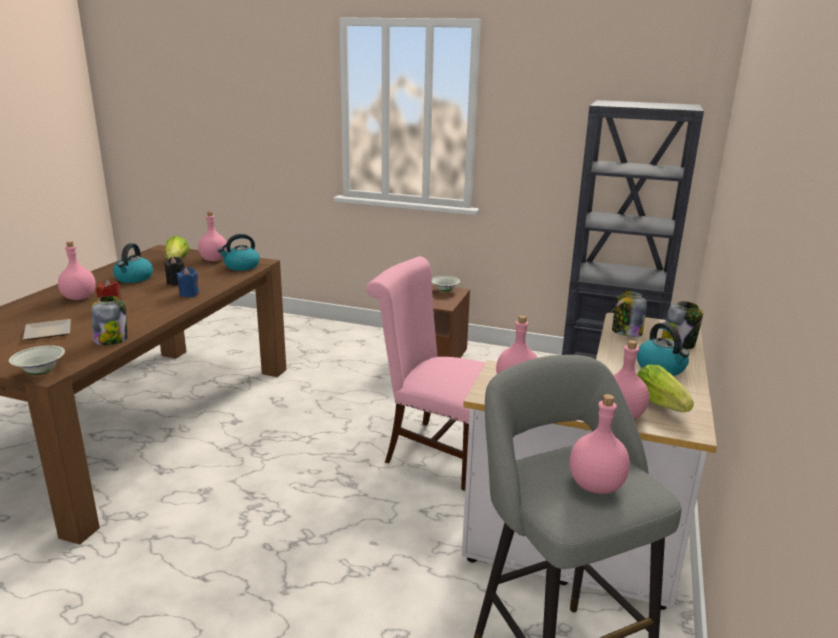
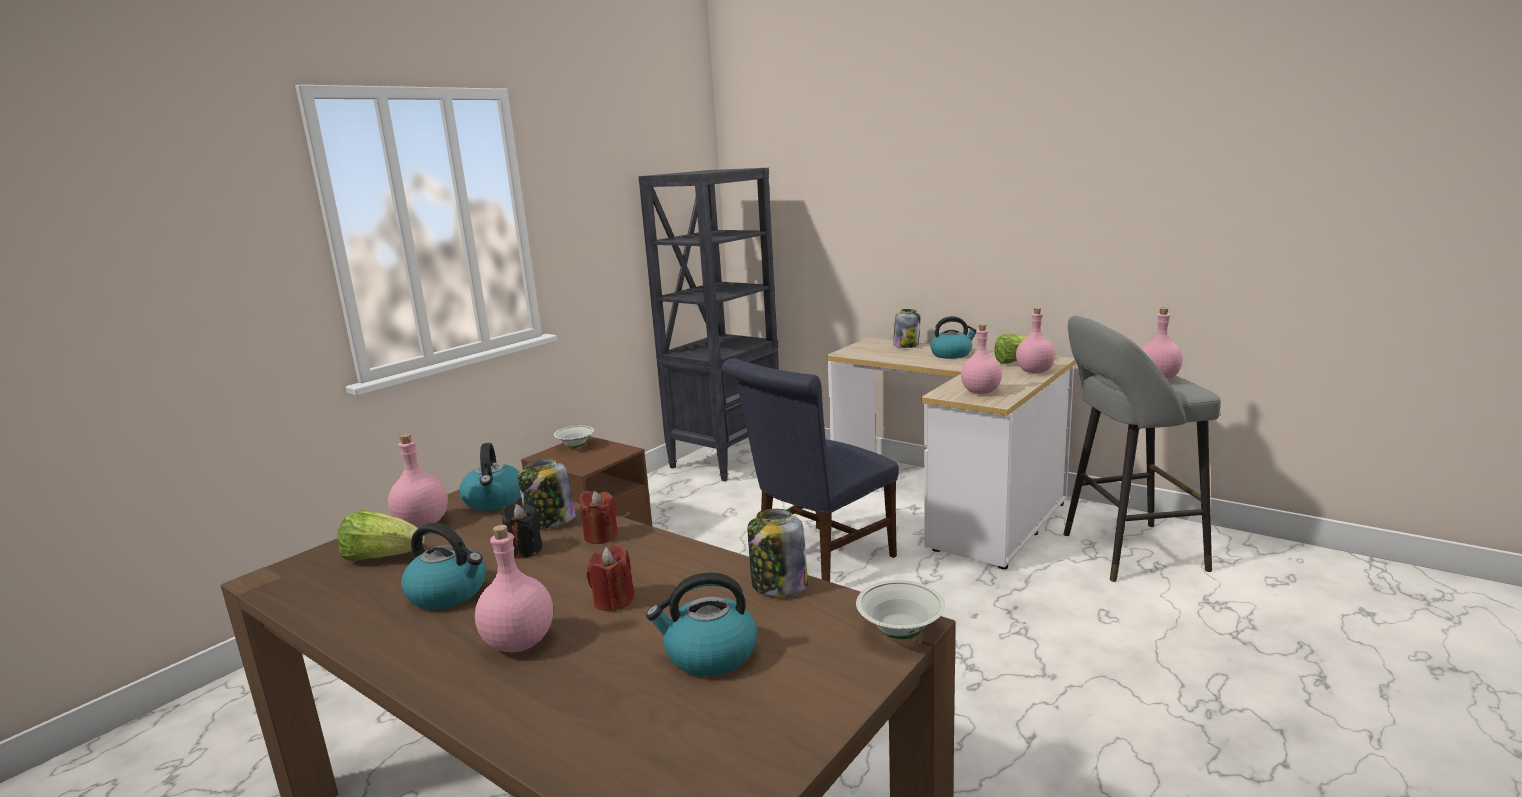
camera: 70 degrees left, 5 degrees down
plate [23,319,71,340] -> kettle [646,572,757,676]
blue candle [176,267,199,298] -> red candle [579,491,618,544]
pink chair [366,256,486,491] -> blue chair [722,358,899,582]
jar [612,291,647,337] -> jar moved to [518,458,576,529]

